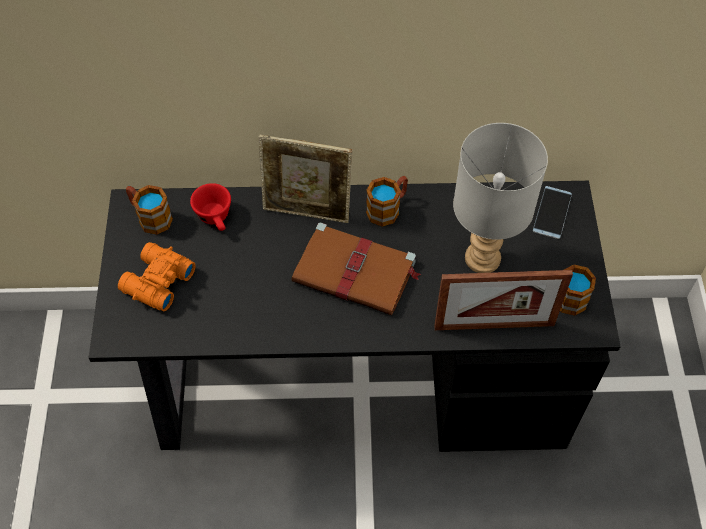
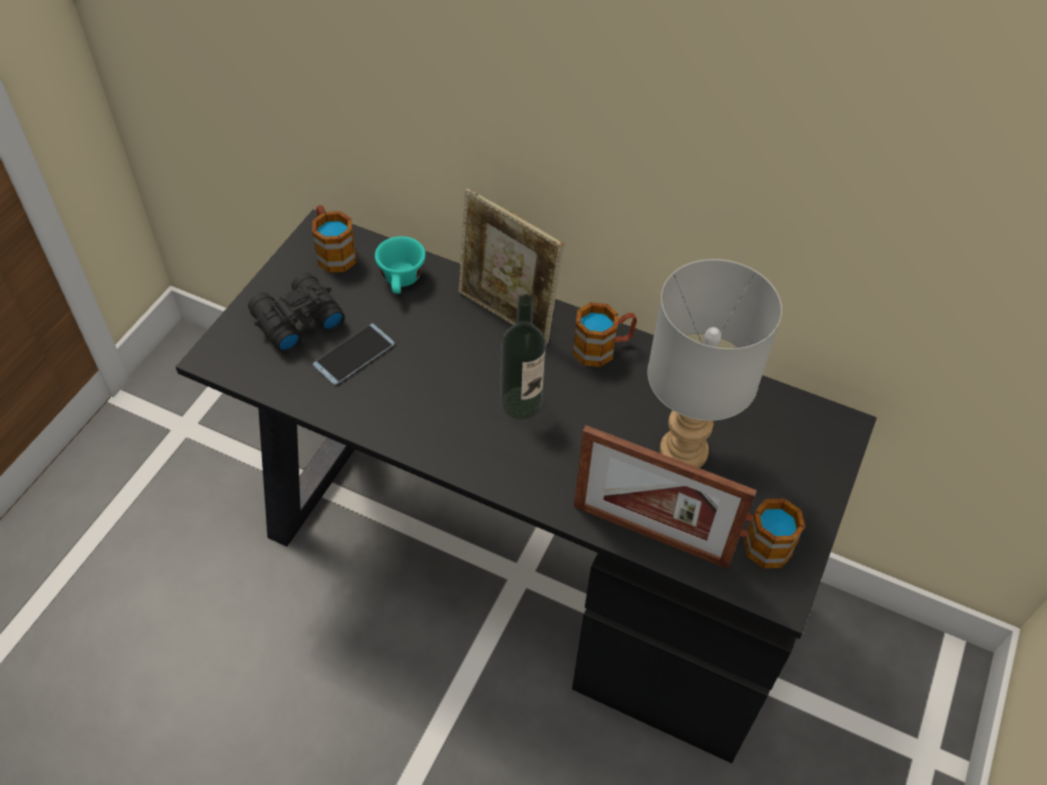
camera: 25 degrees right, 5 degrees down
orange binoculars [118,242,196,311] -> black binoculars [248,273,345,353]
red cup [190,183,231,231] -> turquoise cup [375,236,426,294]
brown book [292,222,421,316] -> bottle [500,294,546,419]
phone [533,186,572,239] -> phone moved to [313,323,395,385]

